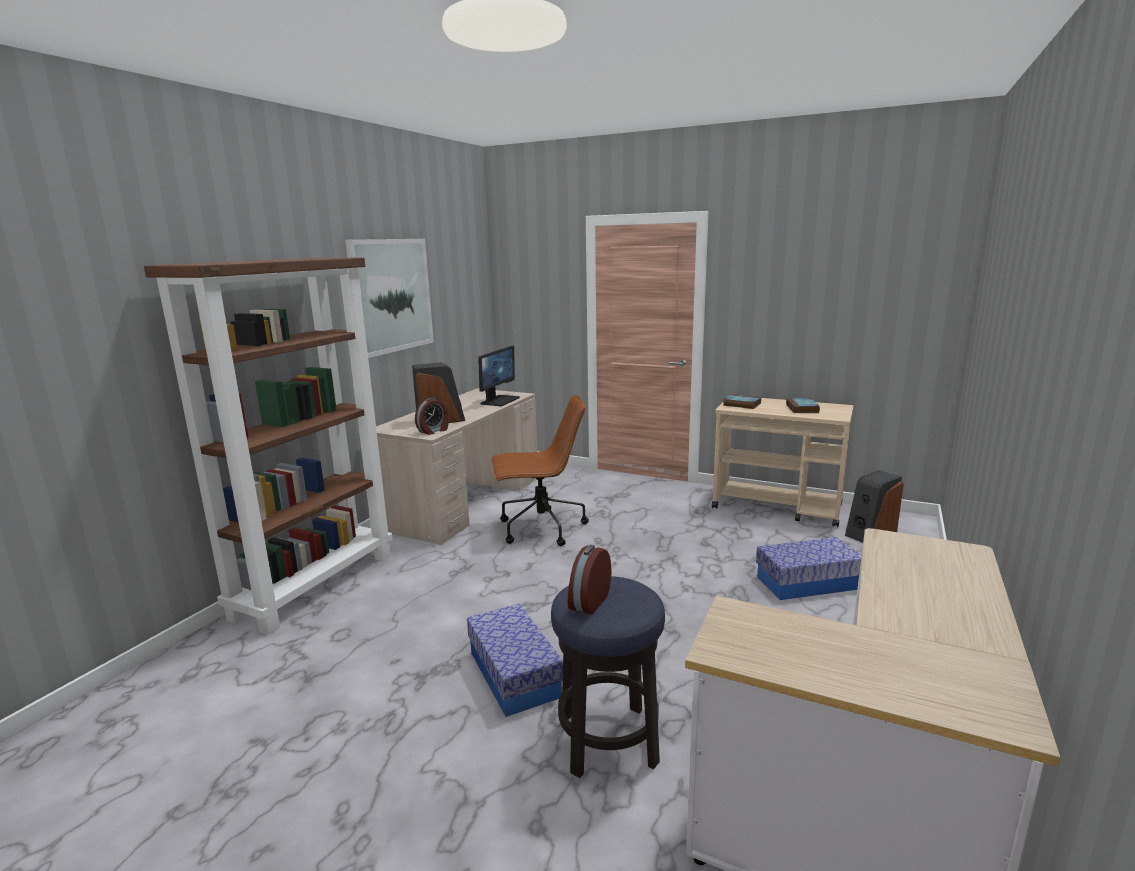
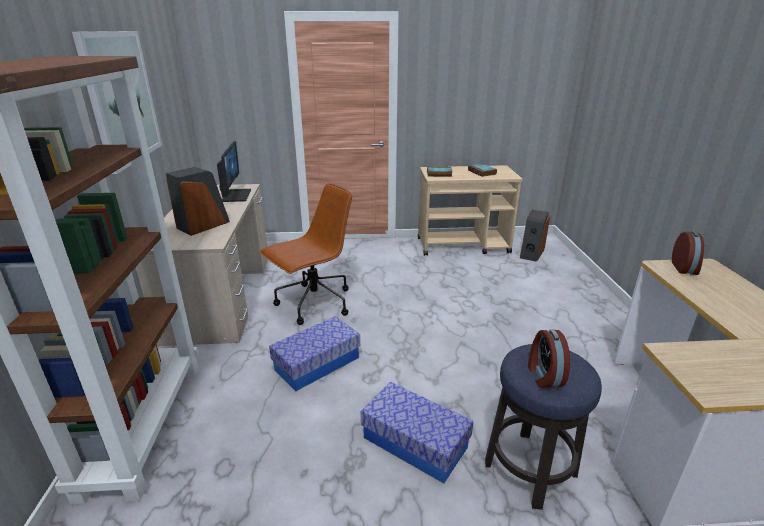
camera: 30 degrees left, 10 degrees up
alarm clock [415,398,449,435] -> alarm clock moved to [672,231,704,275]
storage box [756,537,862,600] -> storage box moved to [269,316,360,391]

